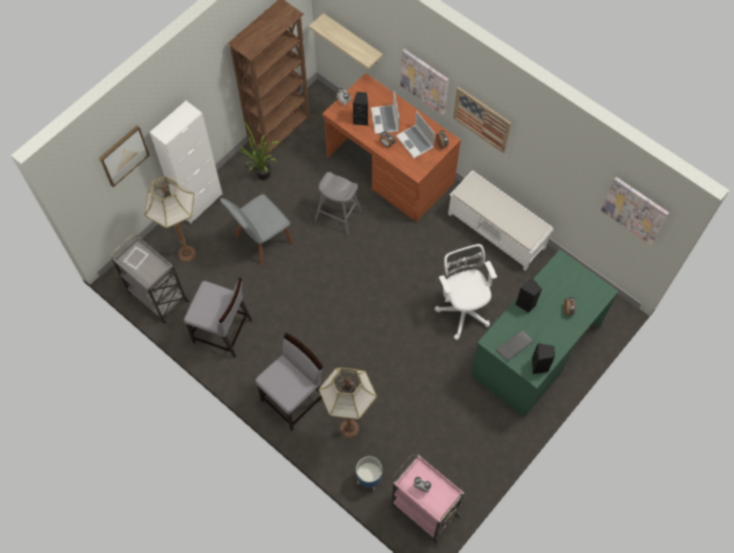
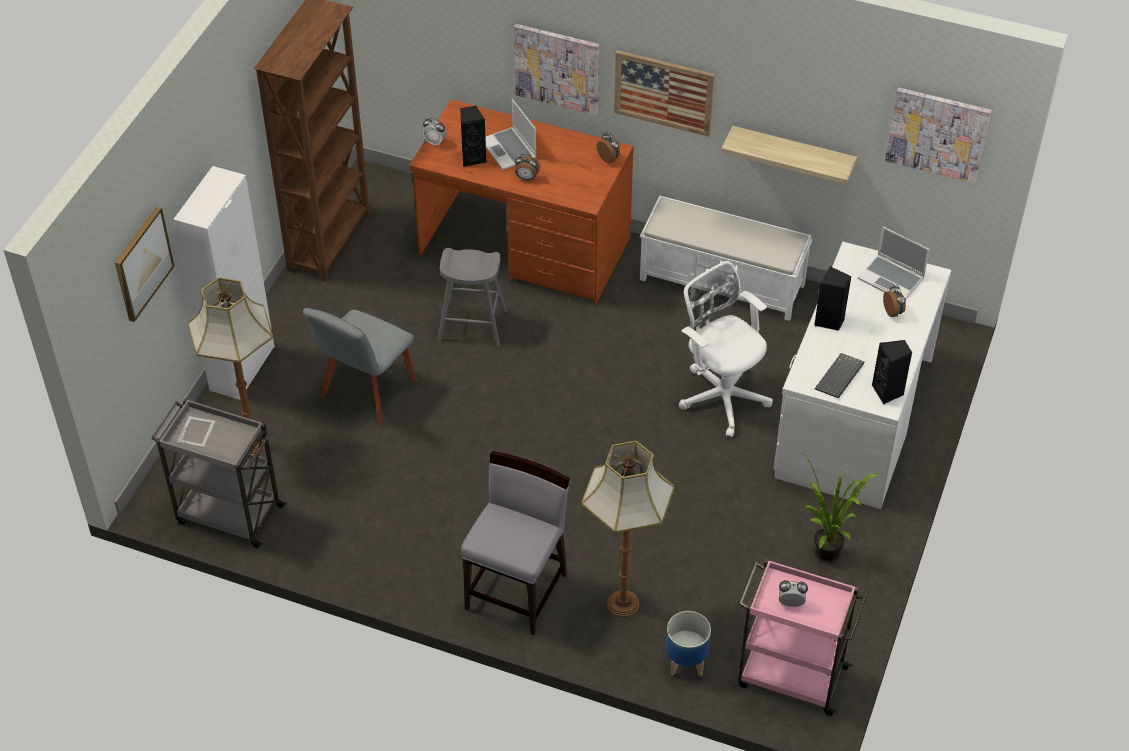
camera: 20 degrees left, 15 degrees down
grey chair [184,278,252,358] -> none
potted plant [239,119,280,181] -> potted plant moved to [802,453,879,563]
shelf [309,13,383,70] -> shelf moved to [721,126,857,184]
laptop [396,111,435,158] -> laptop moved to [858,227,930,299]
green desk [471,249,618,417] -> white desk [774,242,951,509]

